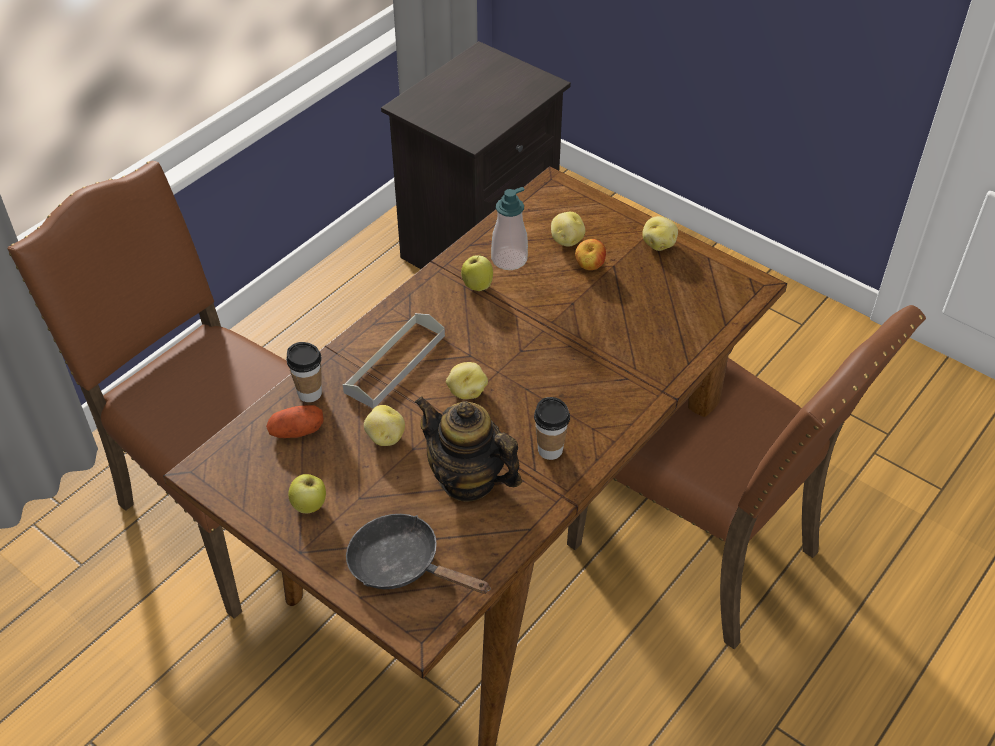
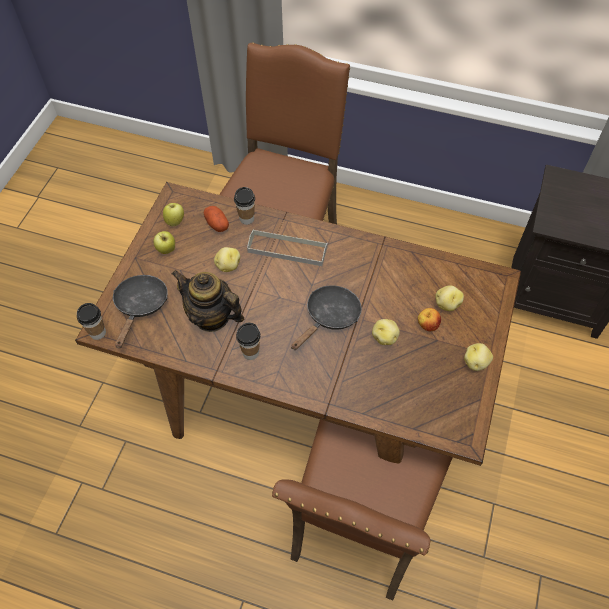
camera: 70 degrees right, 10 degrees up
teapot [415,397,522,502] -> teapot turned 75 degrees counterclockwise [171,270,244,332]
potato [446,362,488,399] -> potato moved to [372,319,400,345]
apple [461,254,493,291] -> apple moved to [163,203,184,227]
soap dispenser [491,187,528,270] -> none
none -> cup [77,303,106,340]
none -> black frying pan [291,285,362,350]

